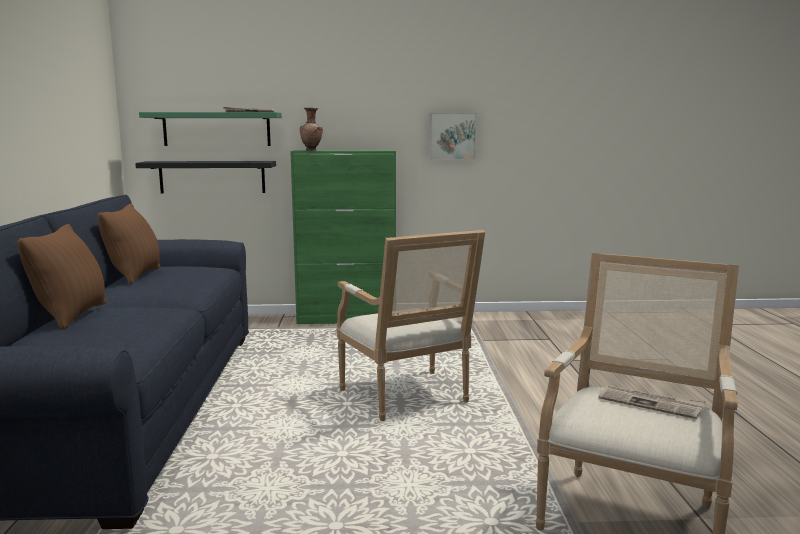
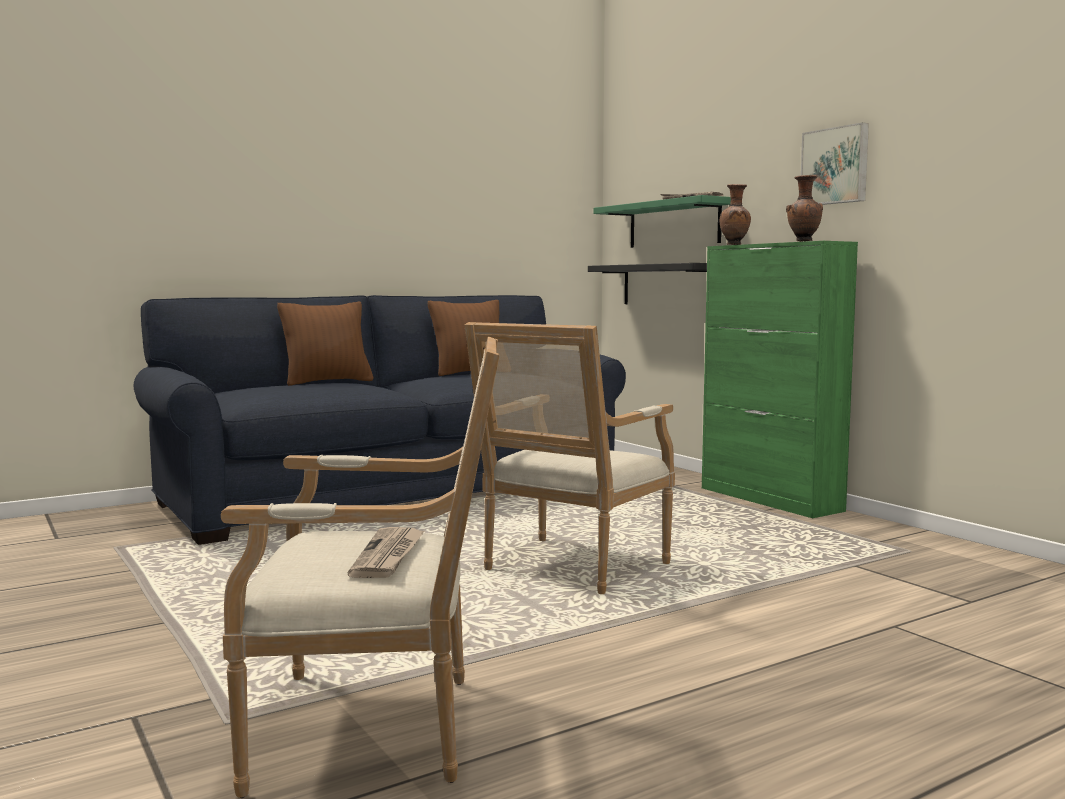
camera: 60 degrees right, 5 degrees down
picture [429,113,477,160] -> picture moved to [801,122,869,205]
none -> brown vase [786,175,823,242]

